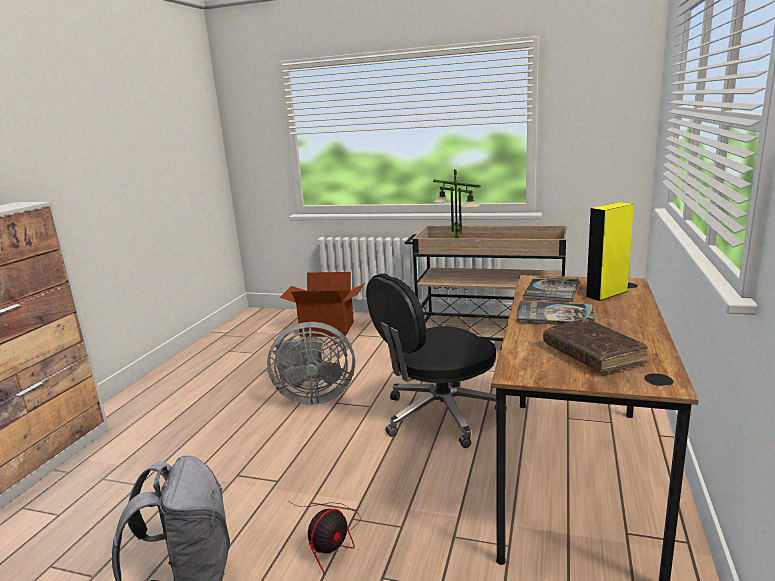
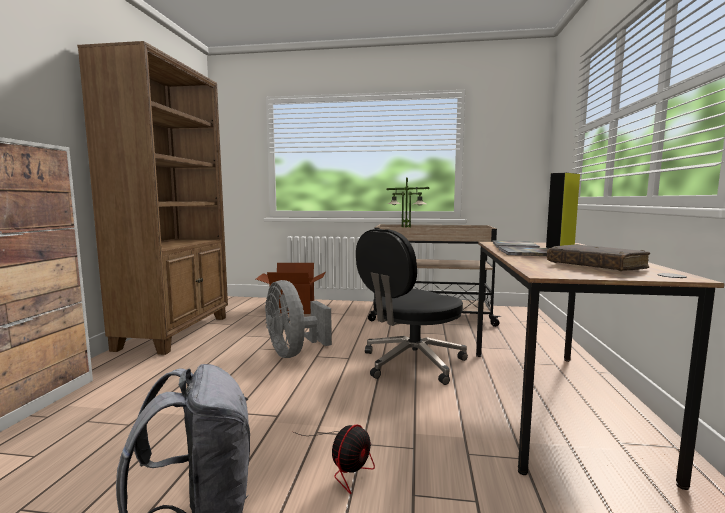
camera: 10 degrees left, 10 degrees down
grey fan [267,322,355,405] -> grey fan turned 75 degrees clockwise [265,280,332,358]
none -> brown bookcase [77,41,228,355]

